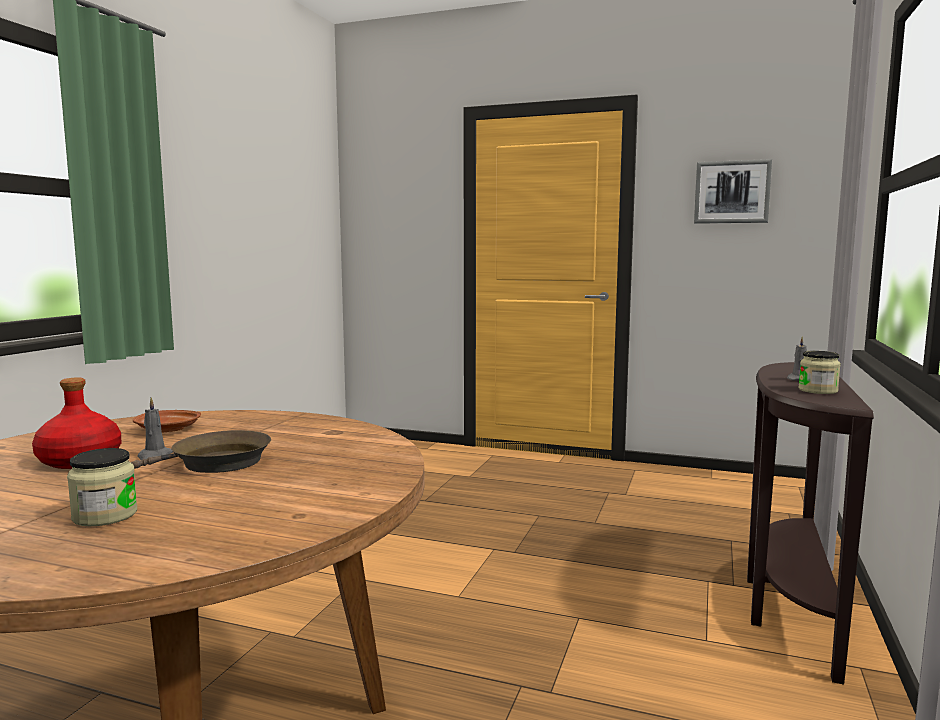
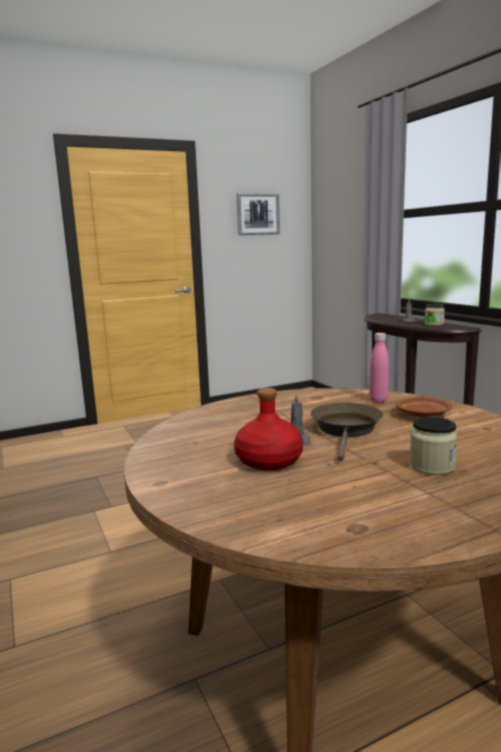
camera: 45 degrees left, 5 degrees up
brown plate [133,410,201,432] -> brown plate moved to [396,396,452,417]
none -> pink bottle [369,333,389,403]

